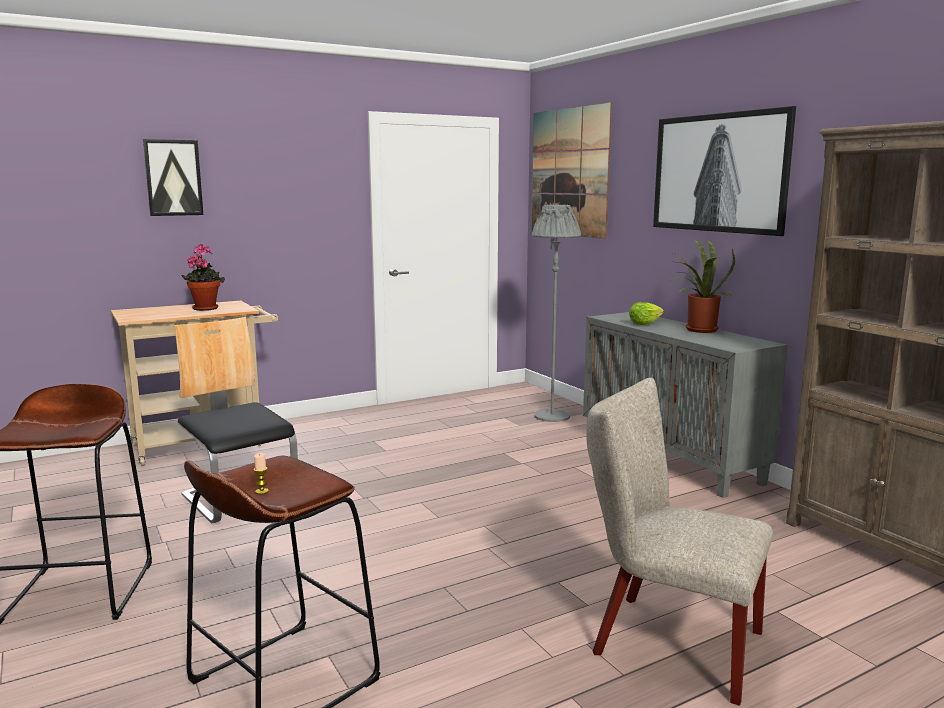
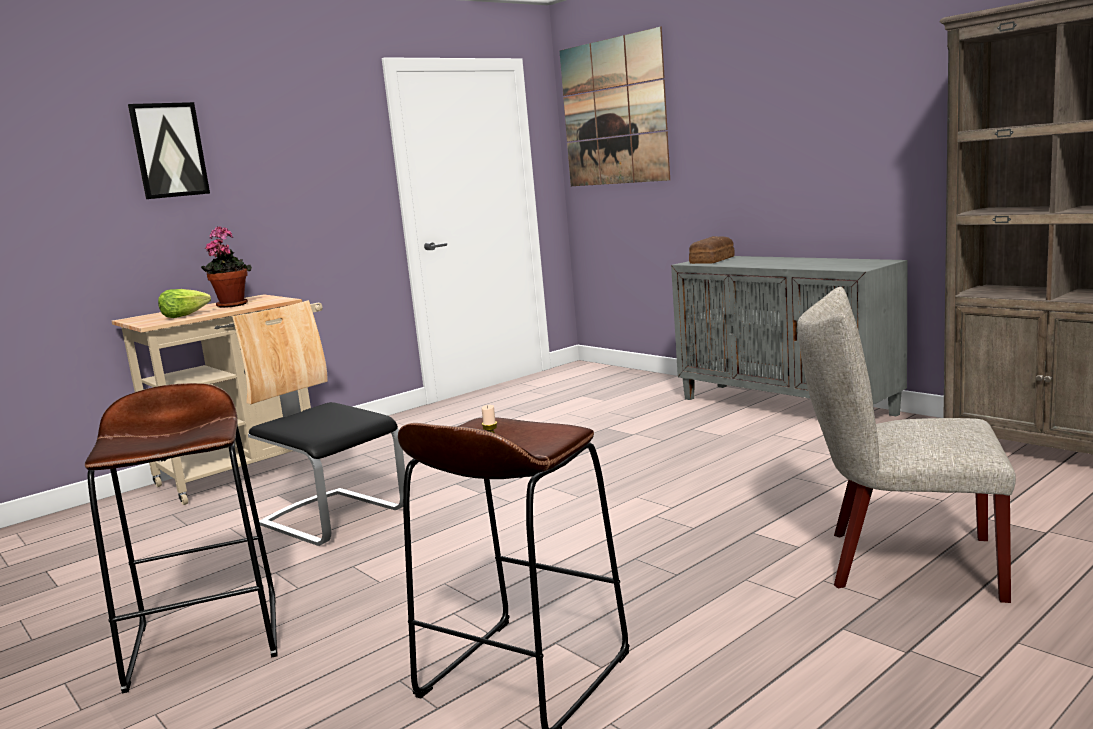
camera: 10 degrees left, 0 degrees up
grey floor lamp [532,204,581,422] -> none
lettuce [629,302,664,325] -> lettuce moved to [158,289,211,318]
picture [653,106,796,236] -> none
potted plant [669,239,735,333] -> none
none -> bread [689,236,735,264]

